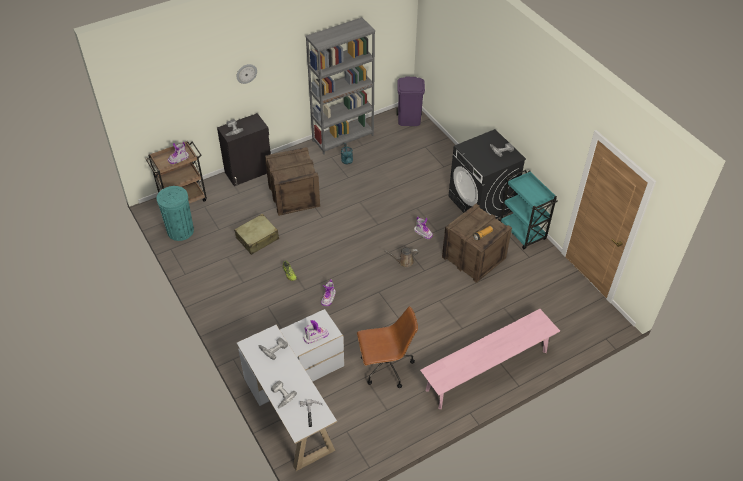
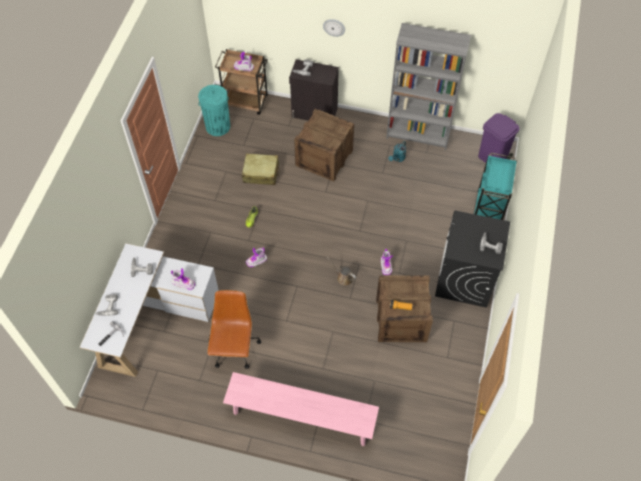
camera: 45 degrees right, 10 degrees up
brown office chair [357,306,418,388] -> brown office chair turned 120 degrees counterclockwise [207,290,261,369]
turquoise cart [498,170,558,249] -> turquoise cart moved to [474,153,517,220]

